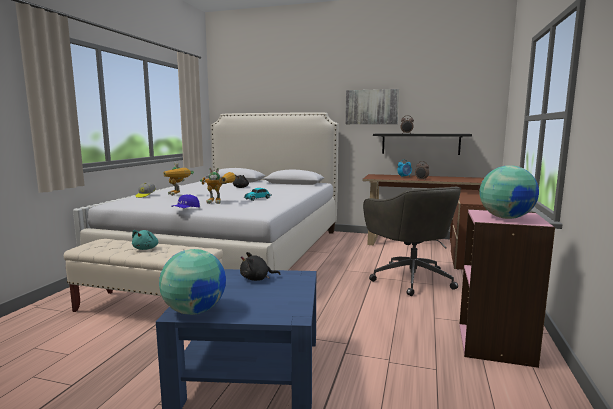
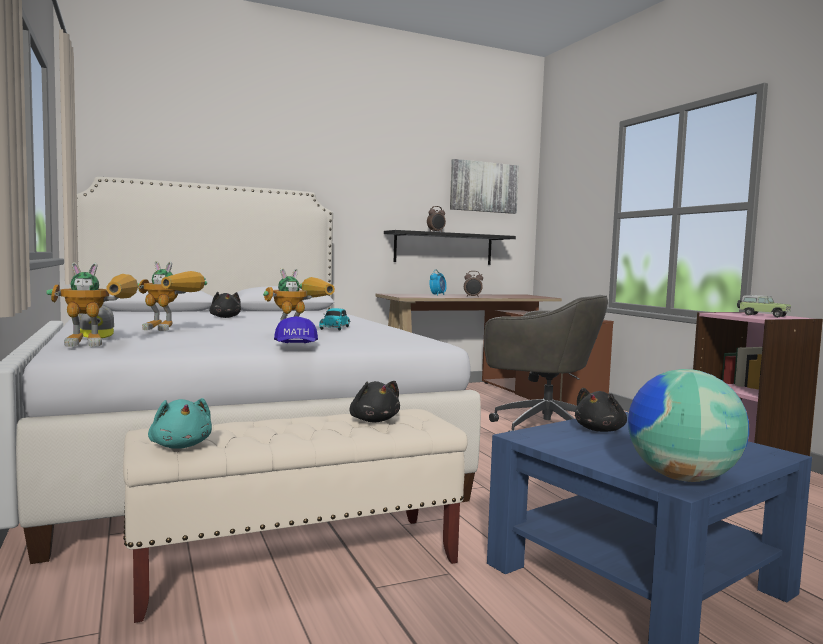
camera: 40 degrees left, 5 degrees down
turquoise plush toy [132,230,158,250] -> turquoise plush toy moved to [148,398,212,449]
picture [345,89,399,124] -> picture moved to [450,159,519,214]
globe [479,165,539,219] -> toy car [737,295,791,318]
none -> toy robot [46,262,138,347]
none -> black plush toy [349,381,400,422]

